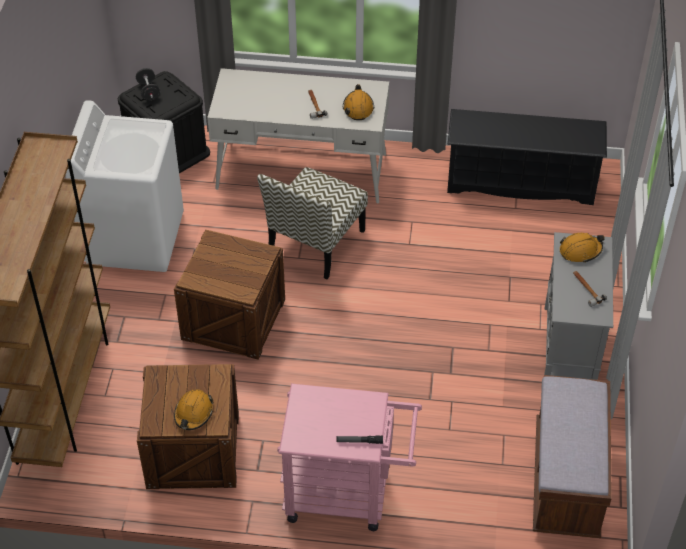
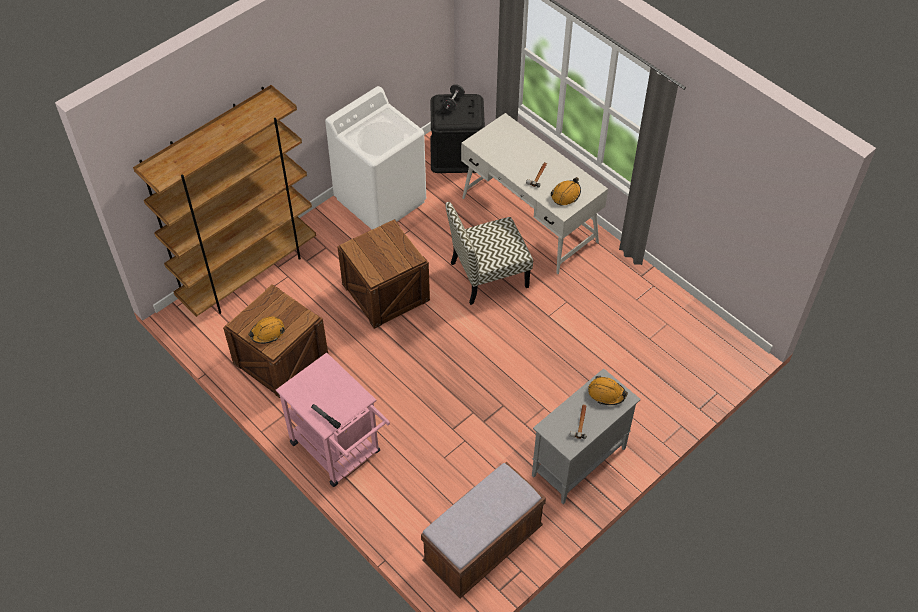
camera: 40 degrees right, 5 degrees up
black shoe rack [447,109,607,205] -> none

